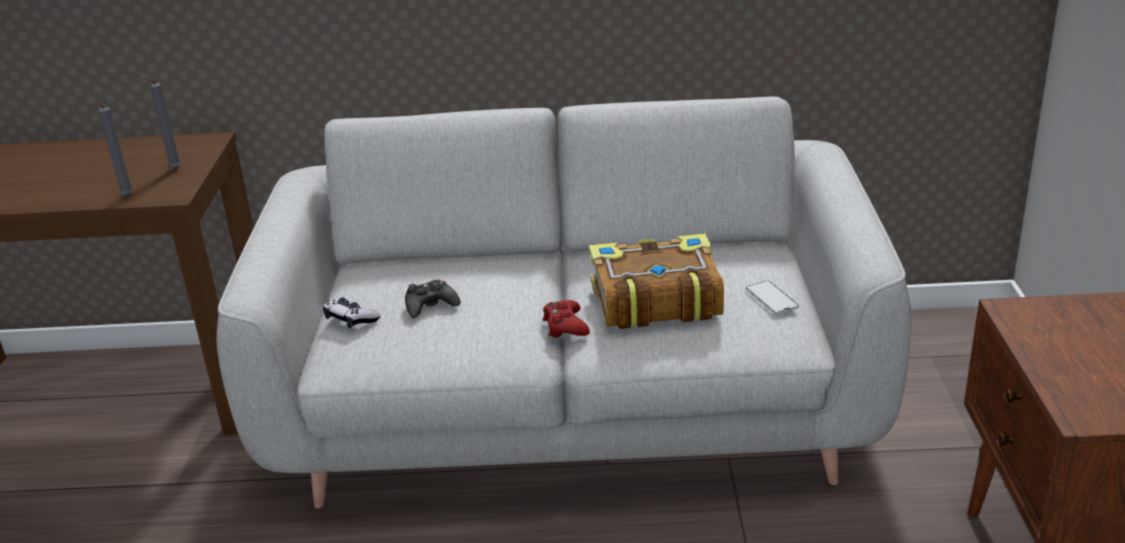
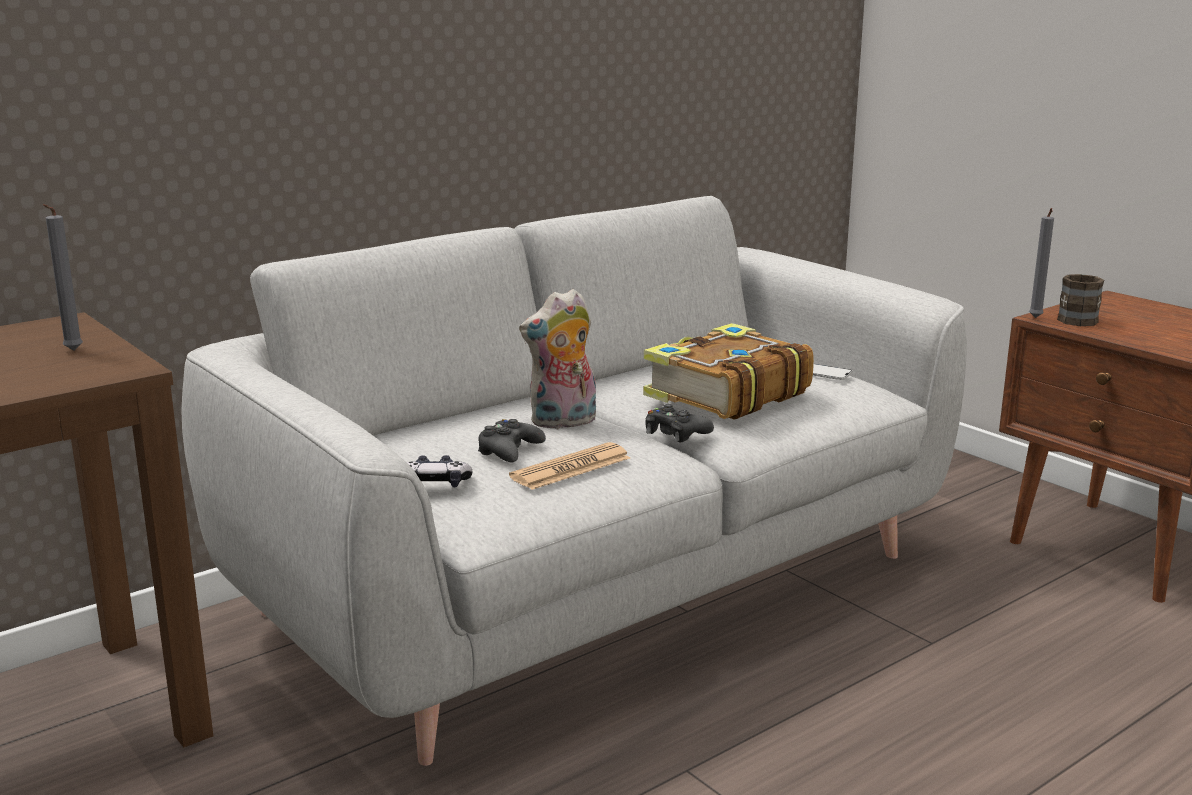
camera: 40 degrees left, 10 degrees down
grey candle [90,102,133,197] -> grey candle moved to [1029,208,1054,318]
red game controller [543,300,590,338] -> black game controller [645,404,714,443]
none -> newspaper [509,442,630,490]
none -> plush toy [519,289,596,429]
none -> brown mug [1057,274,1104,326]

